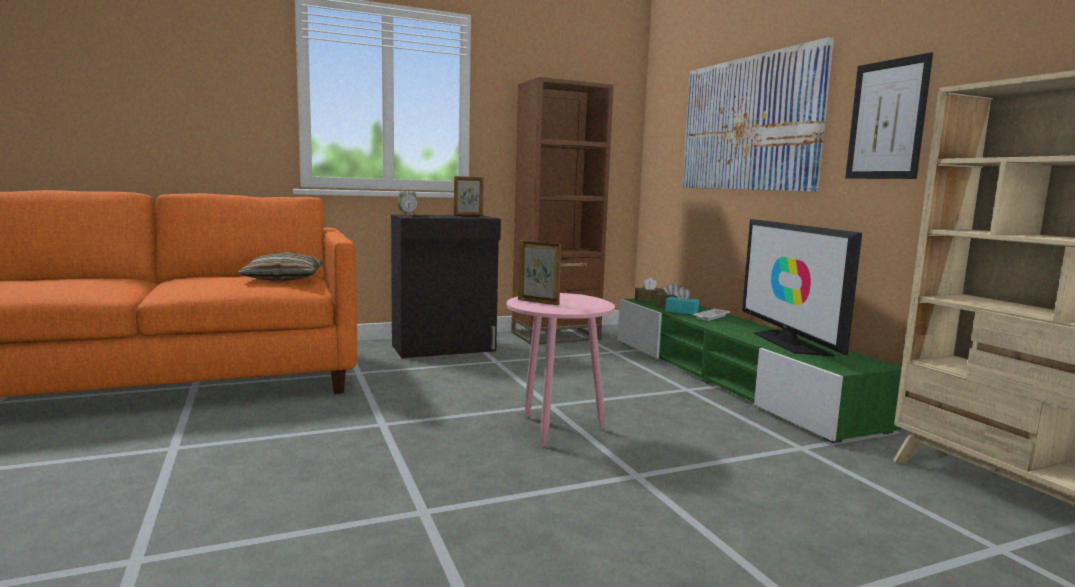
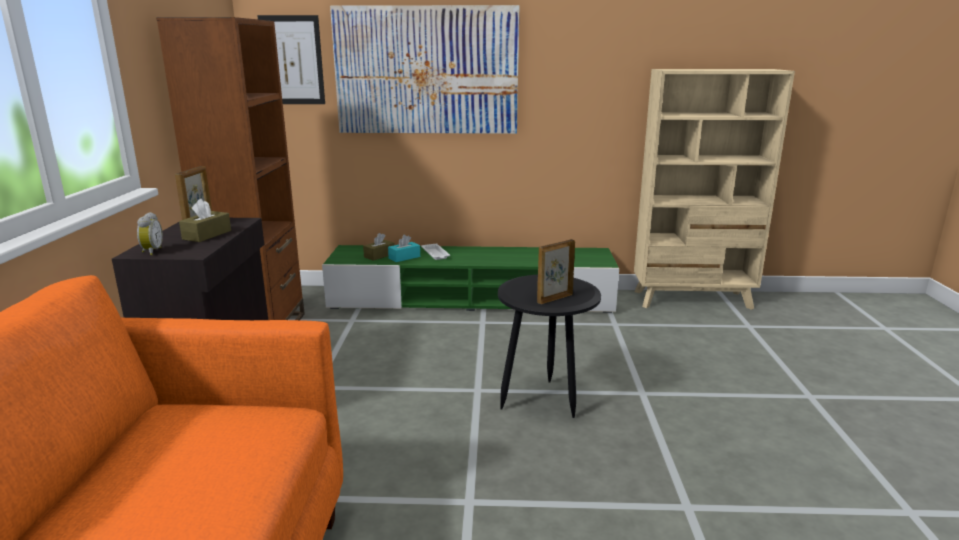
camera: 65 degrees left, 10 degrees up
pillow [238,252,323,281] -> none
pink side table [506,293,615,447] -> black side table [498,275,601,418]
brown tissue box [635,278,665,302] -> brown tissue box moved to [179,199,231,242]
television [742,219,862,357] -> none
picture [845,52,933,179] -> picture moved to [257,15,325,104]

